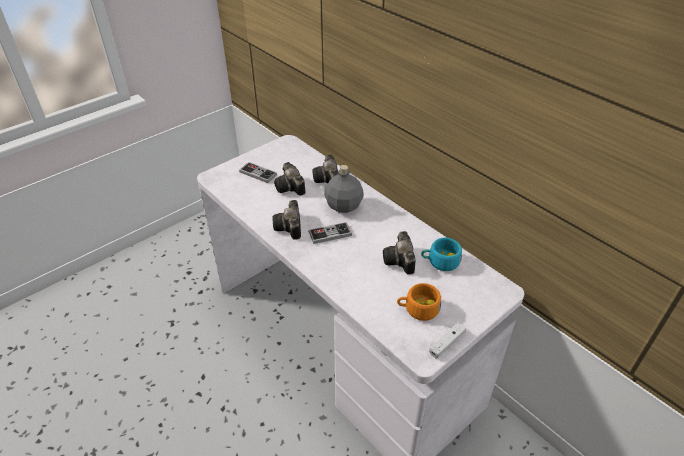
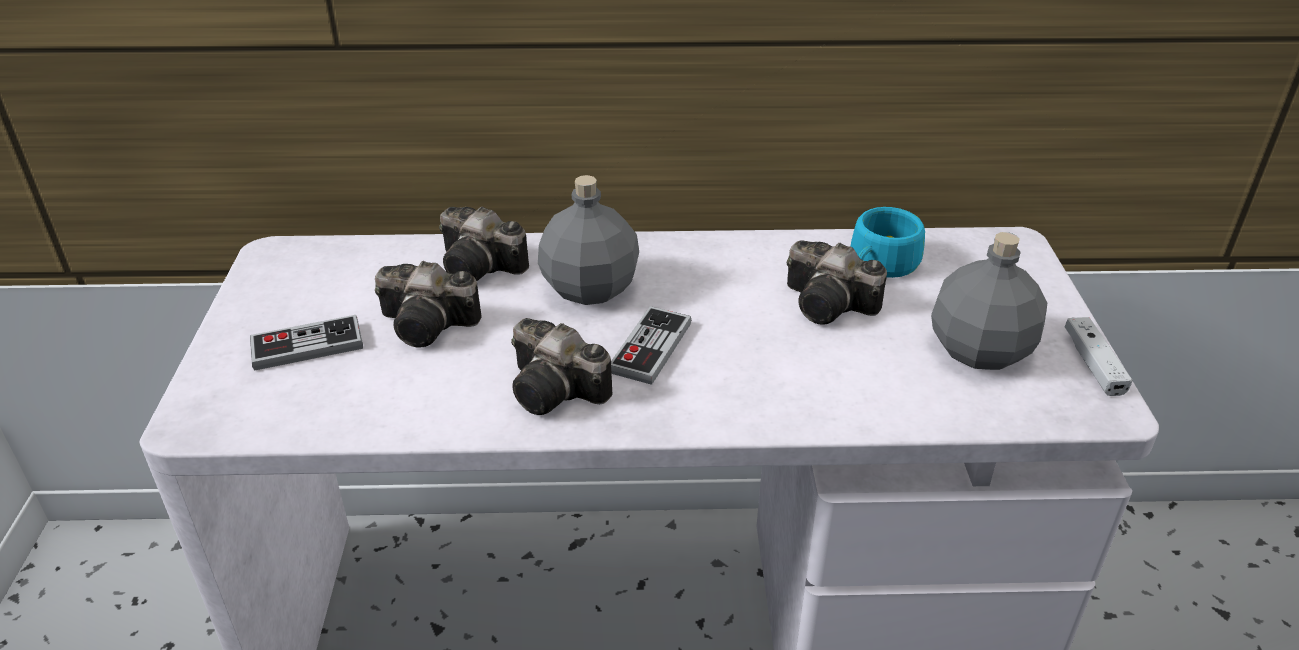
camera: 50 degrees left, 5 degrees down
orange cup [397,283,441,321] -> grey bottle [931,232,1047,370]

